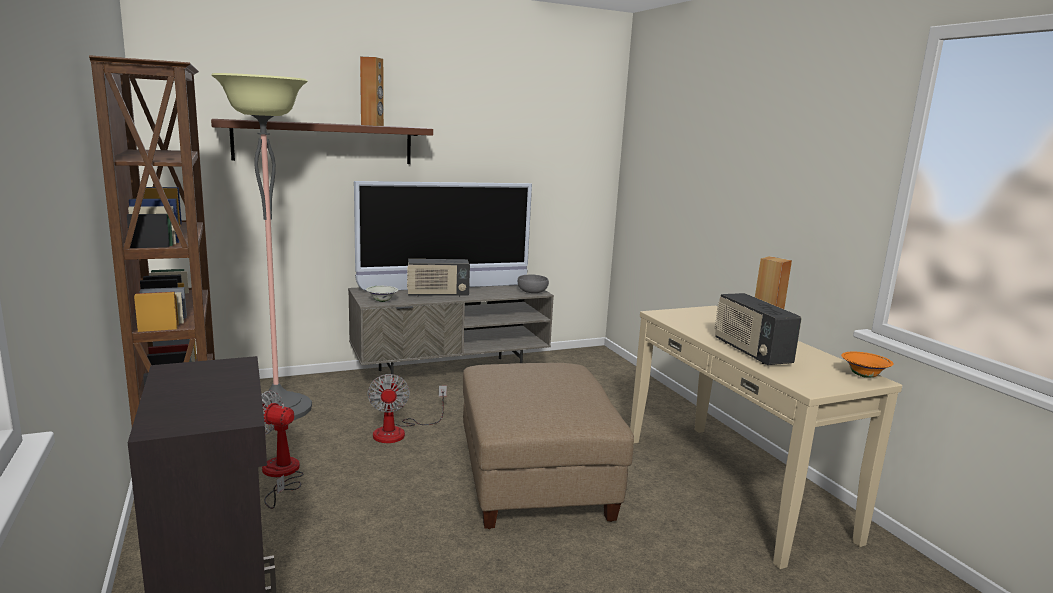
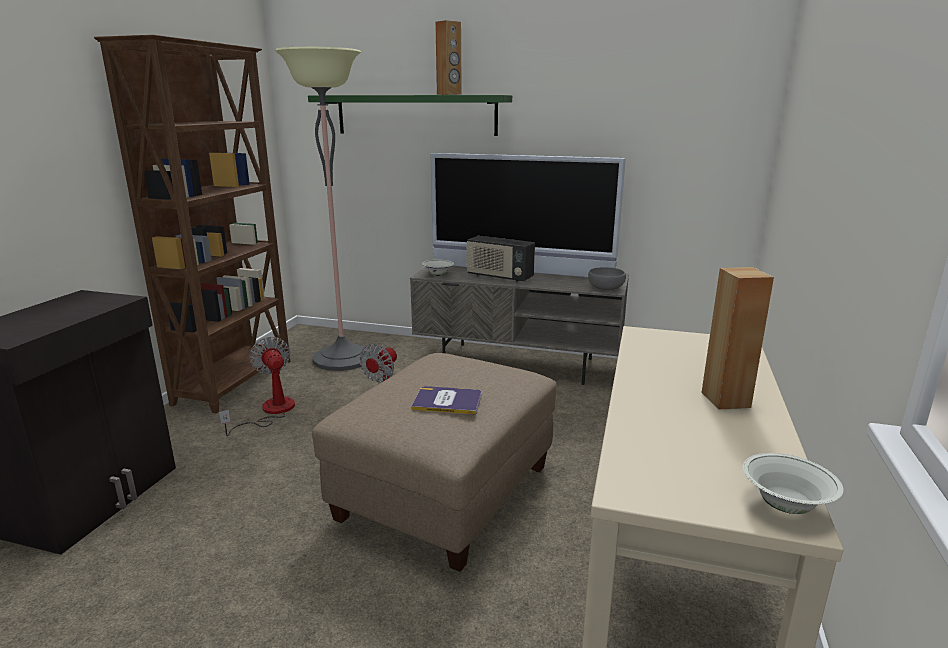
camera: 40 degrees right, 5 degrees up
brown shelf [211,119,433,164] -> green shelf [308,95,512,136]
radio [715,293,802,365] -> none
orange bowl [841,352,894,378] -> white bowl [743,453,844,514]
none -> book [411,386,482,414]

